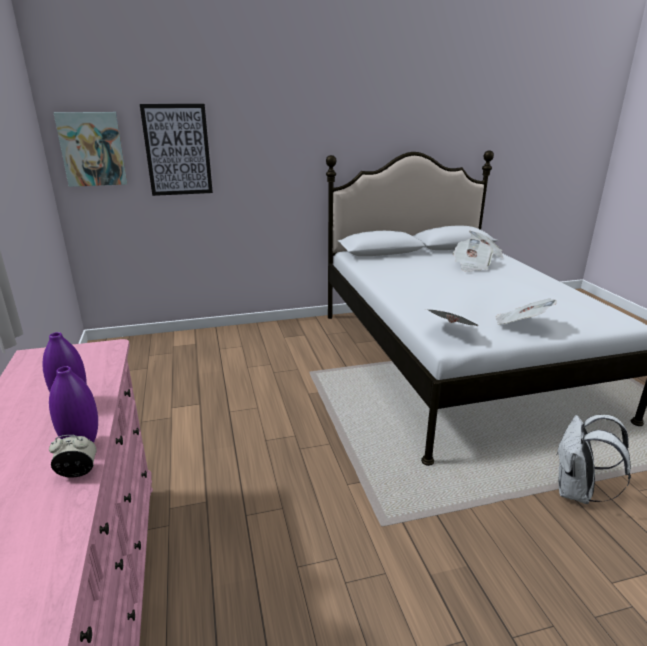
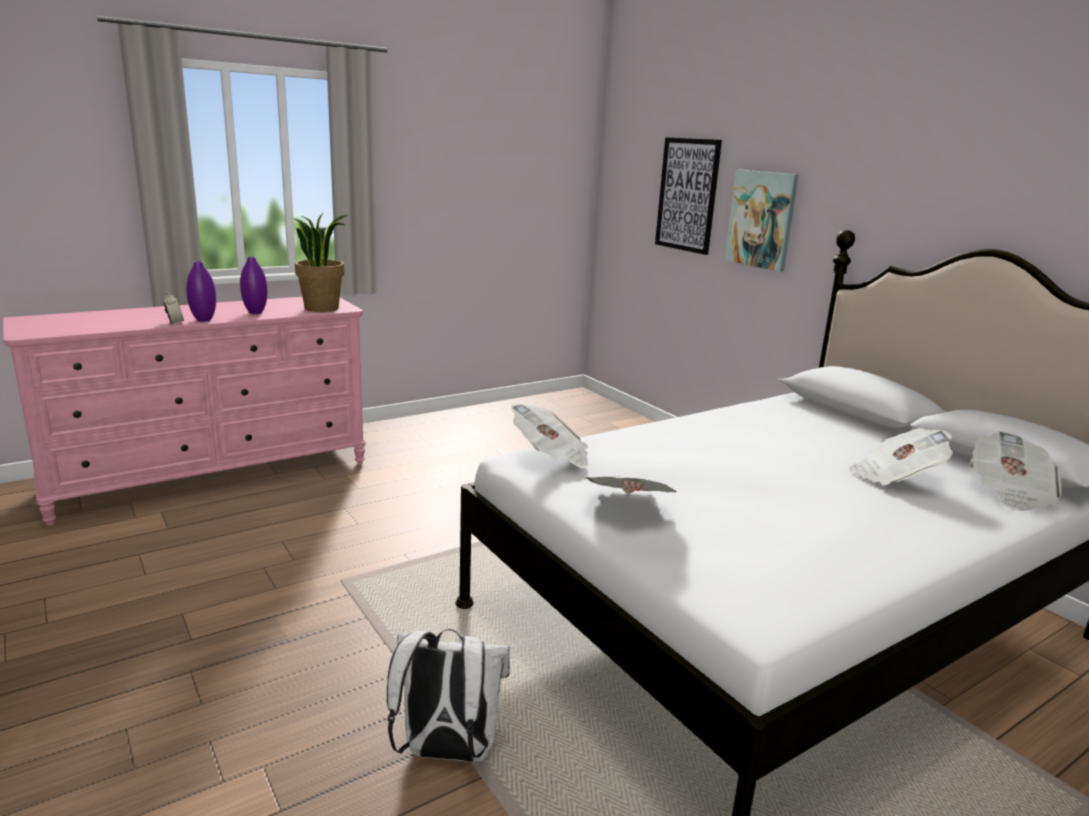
camera: 70 degrees right, 5 degrees down
picture [54,112,127,187] -> picture moved to [724,169,799,272]
none -> potted plant [293,213,347,312]

